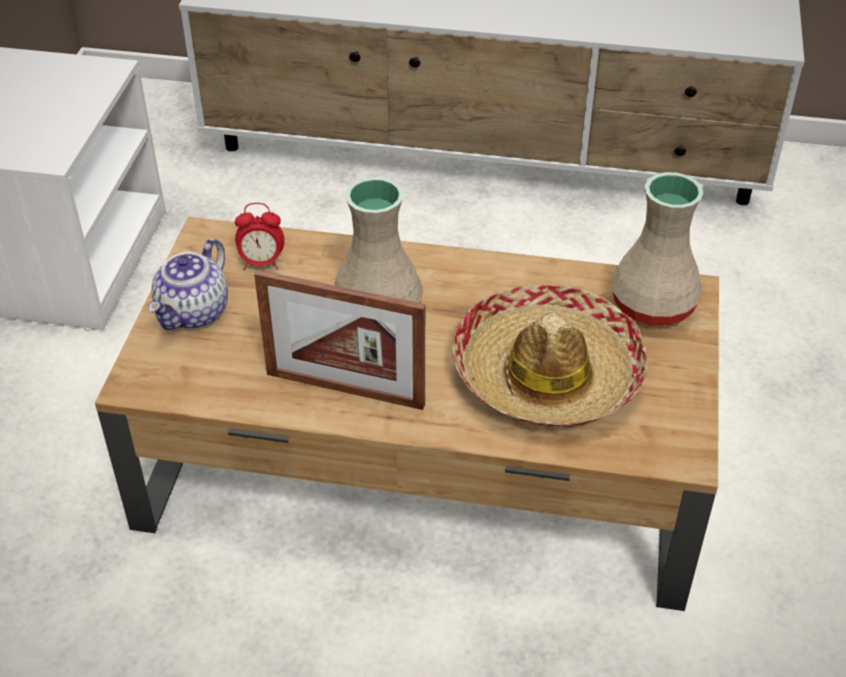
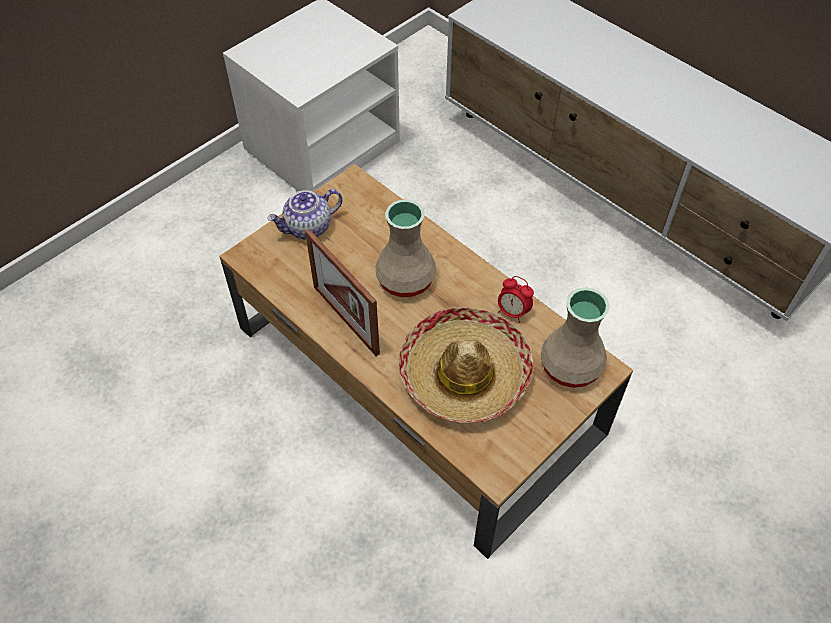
camera: 35 degrees right, 10 degrees up
alarm clock [235,203,285,270] -> alarm clock moved to [498,276,534,323]

